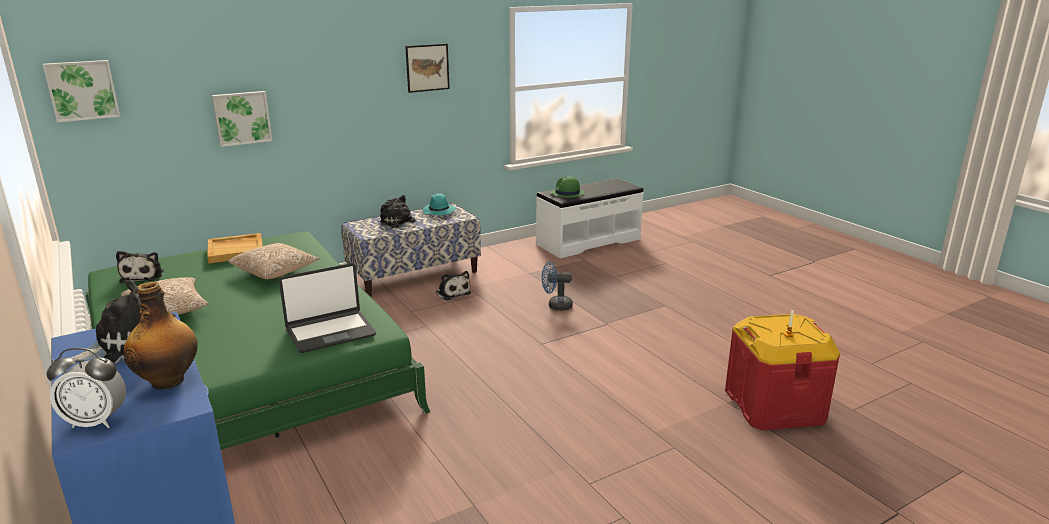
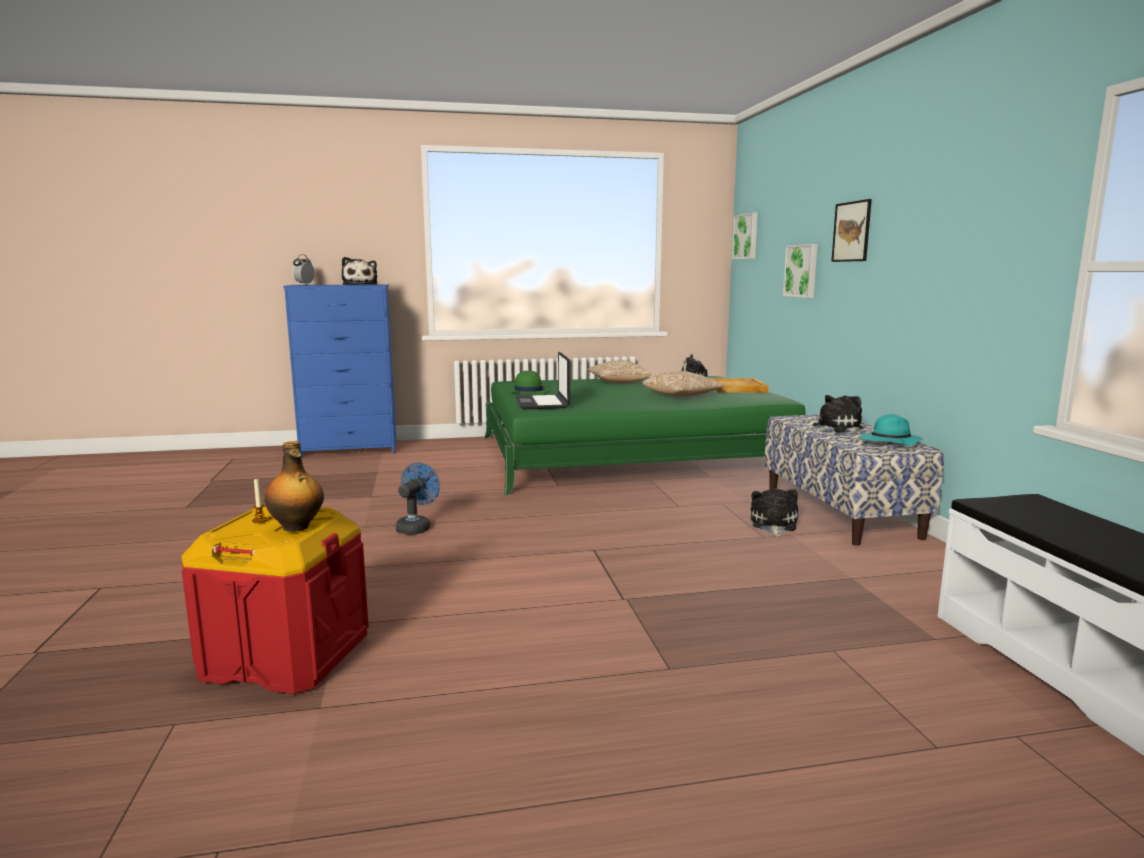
camera: 110 degrees right, 10 degrees down
bottle [123,282,198,390] -> bottle moved to [265,441,324,532]
picture [405,44,450,93] -> picture moved to [831,199,872,262]
plush toy [436,271,471,301] -> plush toy turned 120 degrees clockwise [750,489,798,537]
blue fan [542,262,573,311] -> blue fan moved to [395,462,440,535]
green hat [550,176,585,198] -> green hat moved to [509,371,550,394]

